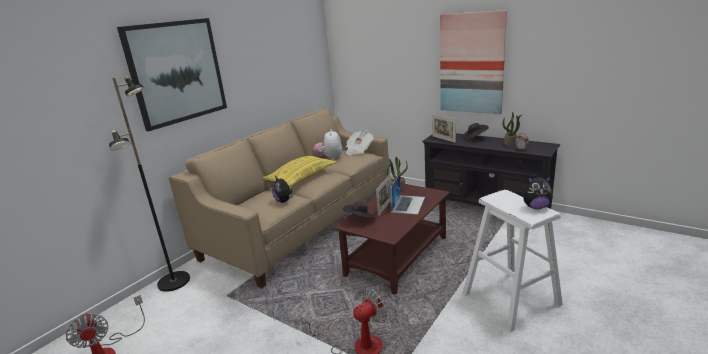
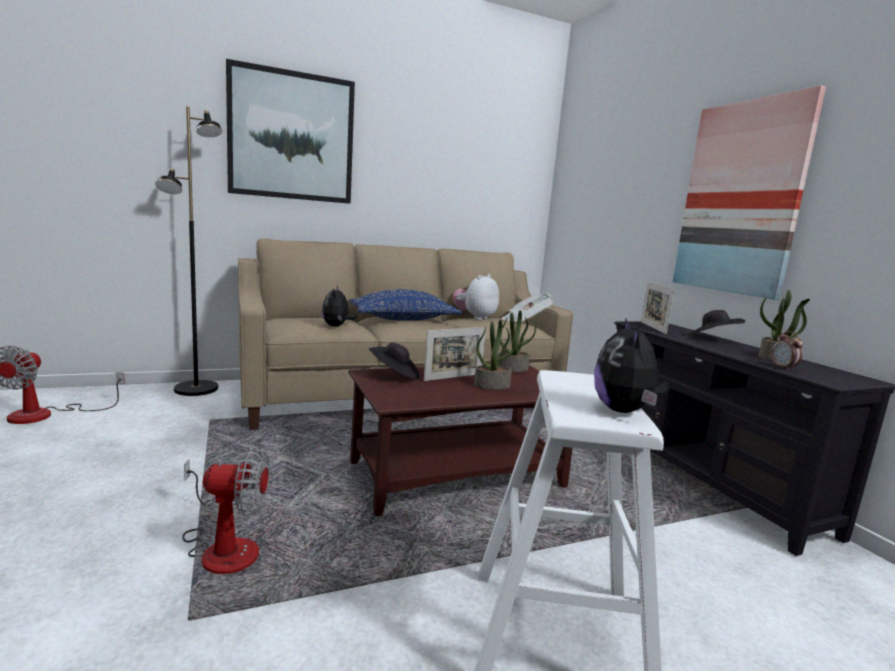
camera: 30 degrees right, 10 degrees down
yellow pillow [263,156,337,187] -> blue pillow [349,289,462,321]
laptop [390,174,425,215] -> potted plant [474,320,518,390]
plush toy [523,176,553,209] -> plush toy turned 60 degrees clockwise [594,317,669,413]

